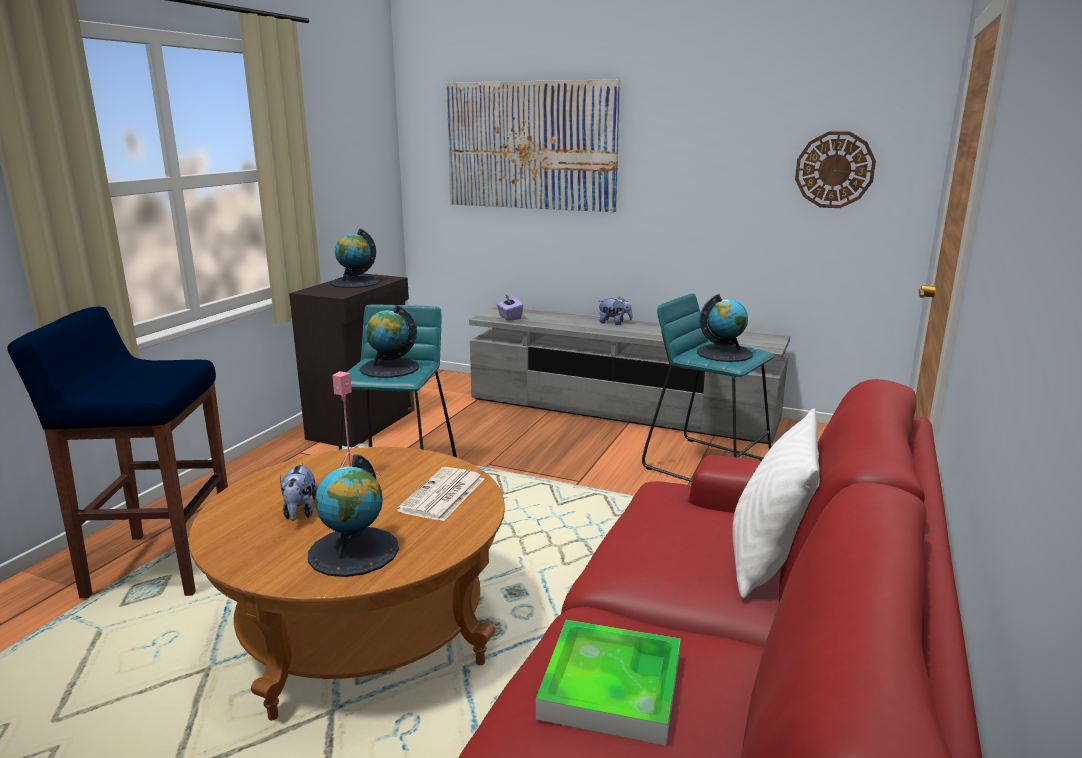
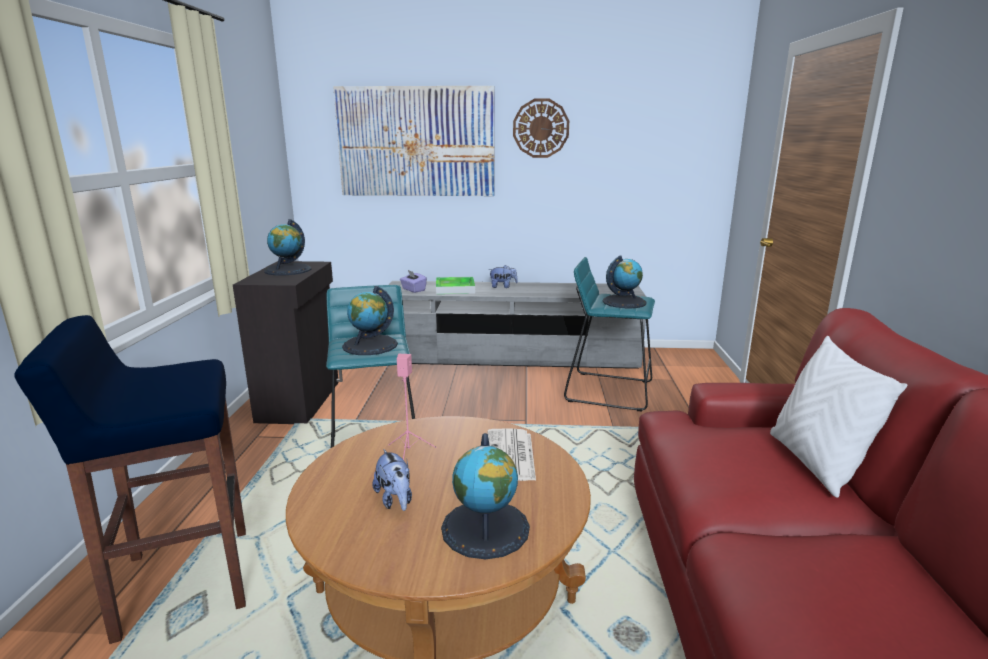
camera: 20 degrees left, 0 degrees up
tray [536,620,681,746] -> tray moved to [436,277,475,294]
wall clock [795,131,876,208] -> wall clock moved to [513,99,569,158]

